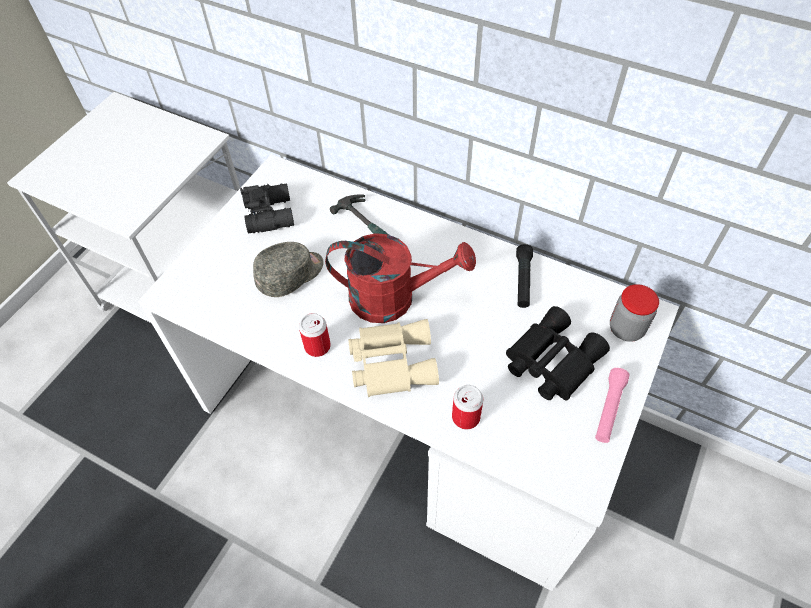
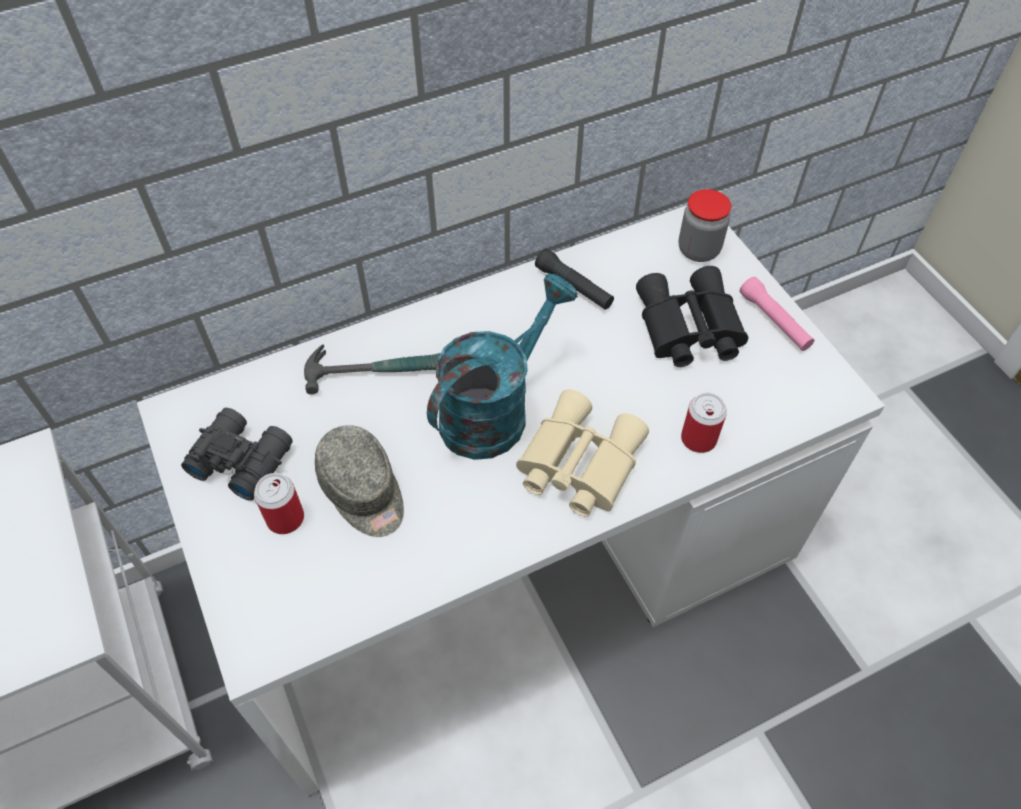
camera: 55 degrees left, 0 degrees up
grey cap [253,242,324,297] -> grey cap turned 150 degrees clockwise [315,425,404,537]
can [299,313,331,357] -> can moved to [254,473,304,534]
red watering can [325,233,476,323] -> turquoise watering can [427,274,578,460]

